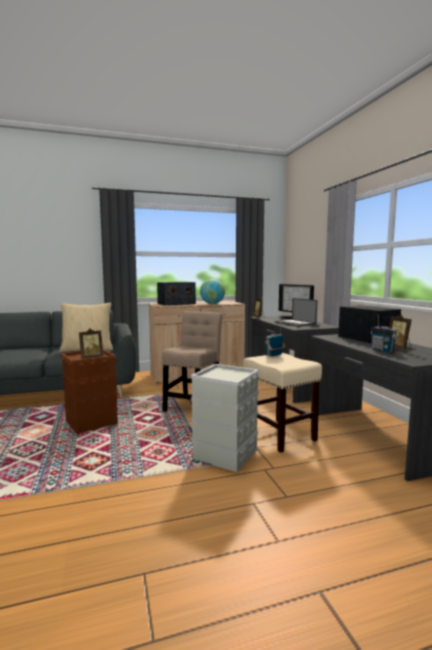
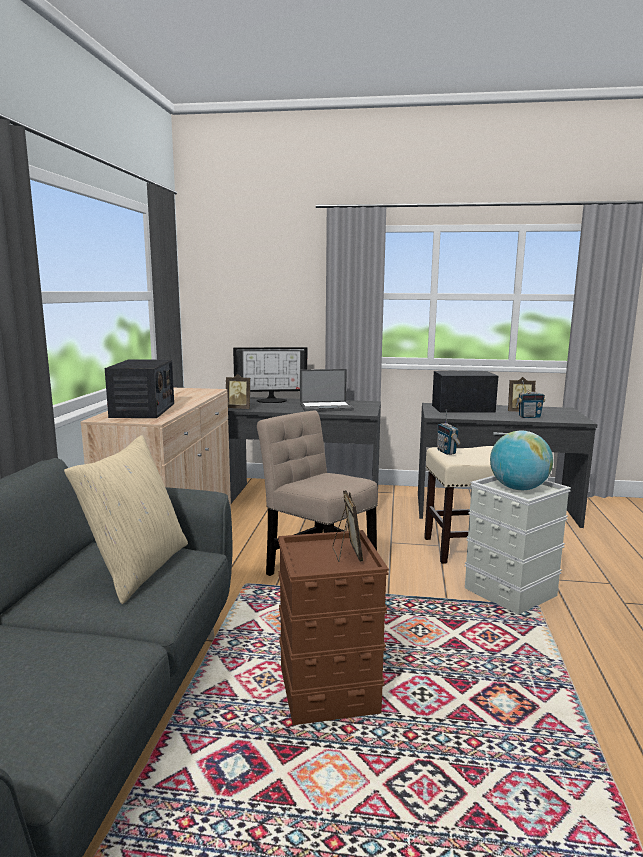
camera: 65 degrees left, 5 degrees up
globe [200,279,225,304] -> globe moved to [490,431,553,490]

